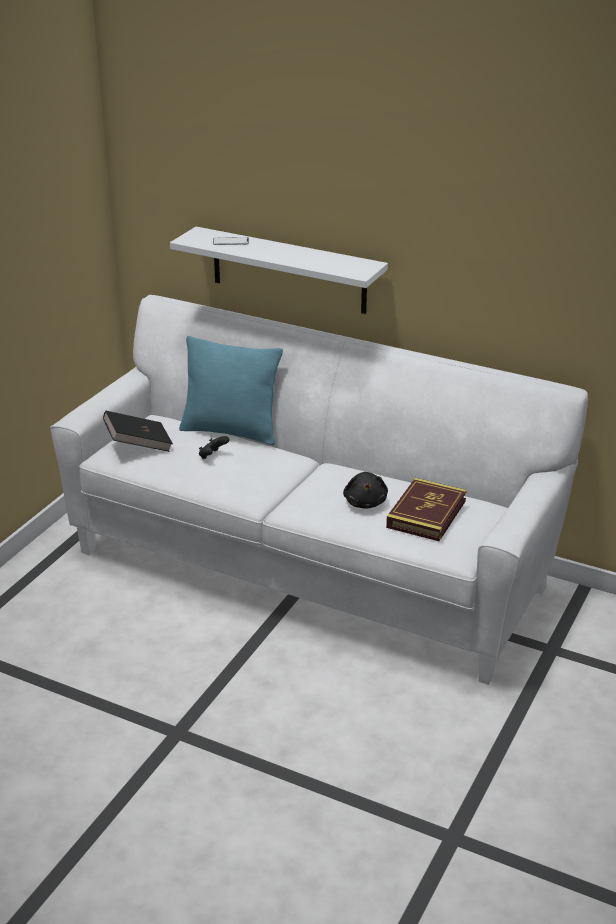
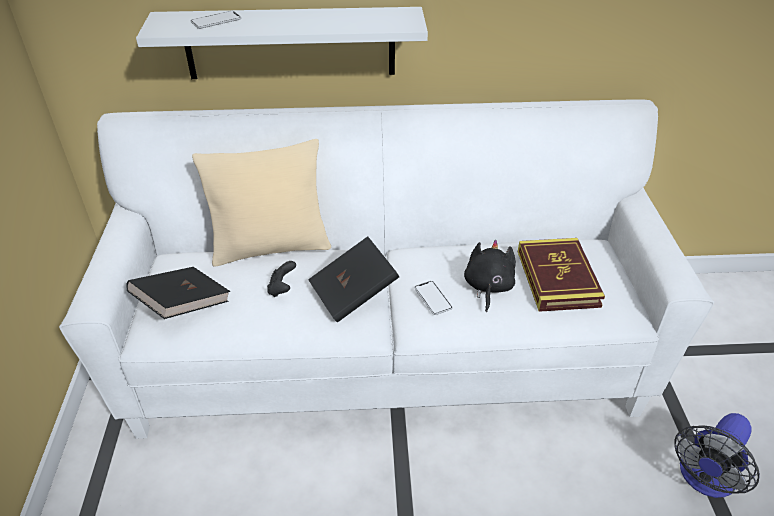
camera: 30 degrees left, 10 degrees up
turquoise pillow [179,336,283,445] -> beige pillow [192,139,331,267]
black plush toy [343,472,388,509] -> black plush toy turned 135 degrees counterclockwise [464,240,516,312]
none -> black book [308,236,399,323]
none -> phone [414,281,453,315]
none -> fan [674,413,760,498]

